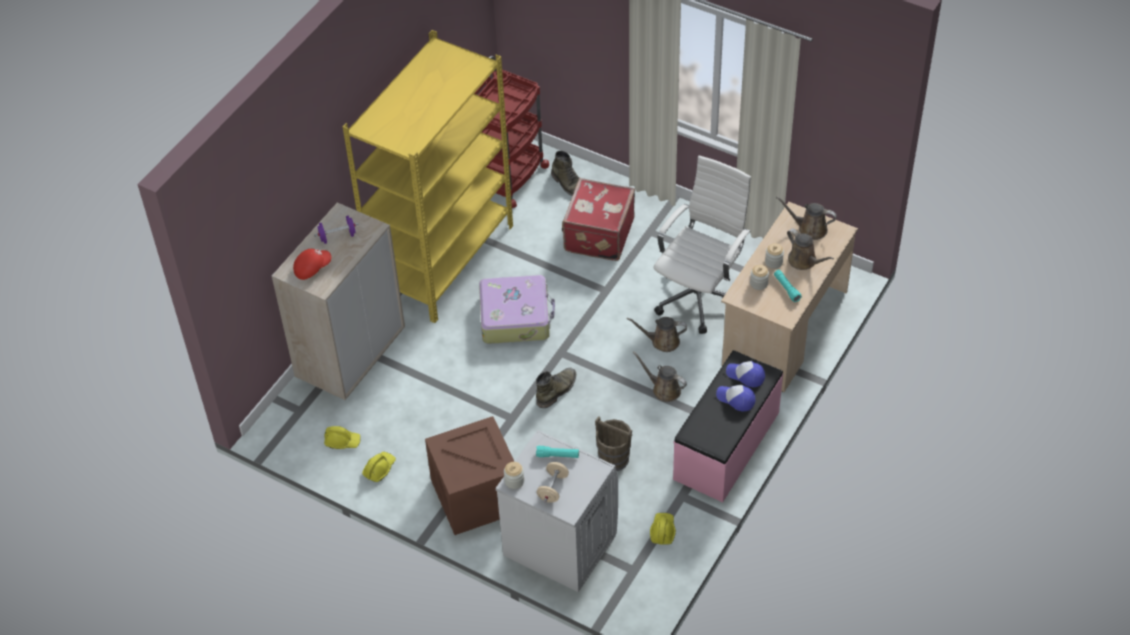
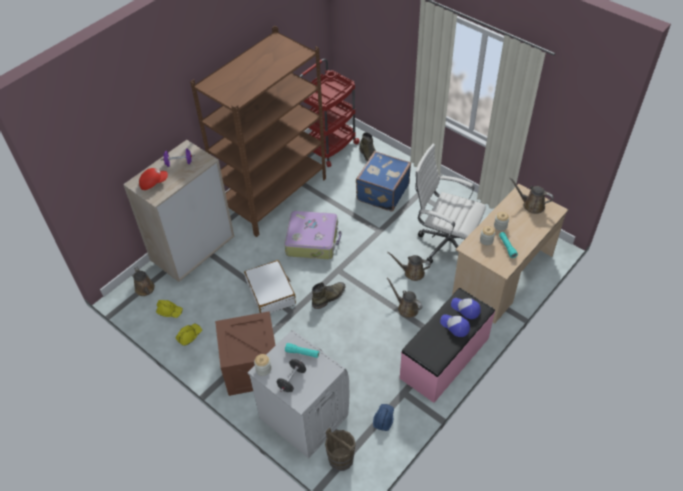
camera: 10 degrees right, 0 degrees up
yellow bookcase [343,30,513,323] -> brown bookcase [190,26,326,237]
beige dumbbell [537,462,569,503] -> black dumbbell [276,359,306,392]
red suitcase [562,178,635,261] -> blue suitcase [356,151,411,211]
brown bucket [595,416,632,471] -> brown bucket moved to [325,428,356,471]
yellow hard hat [650,513,676,545] -> blue hard hat [373,404,394,431]
white office chair [654,156,751,334] -> white office chair turned 105 degrees counterclockwise [415,144,486,264]
brown watering can [787,228,834,270] -> brown watering can moved to [133,266,155,296]
none -> white suitcase [244,260,296,313]

